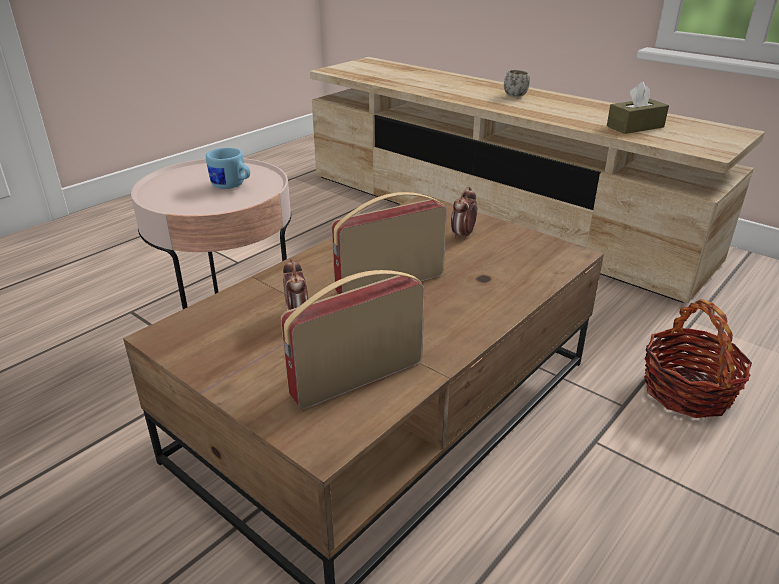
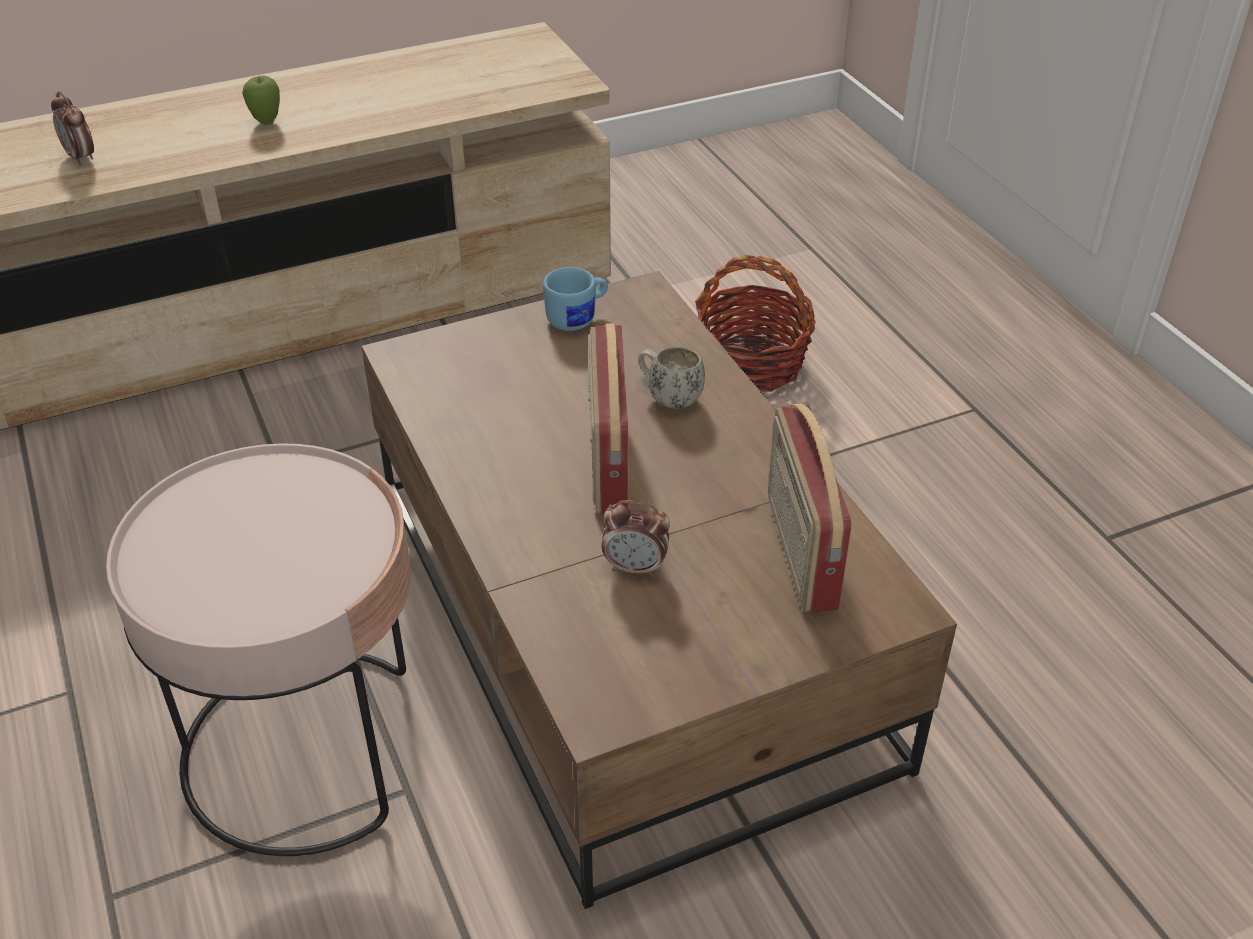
camera: 65 degrees left, 10 degrees up
blue mug [206,148,250,189] -> blue mug moved to [543,267,608,331]
alarm clock [451,186,477,240] -> alarm clock moved to [51,91,94,166]
white mug [504,70,530,97] -> white mug moved to [638,346,705,409]
brown tissue box [607,82,669,134] -> none
none -> apple [242,75,280,125]

